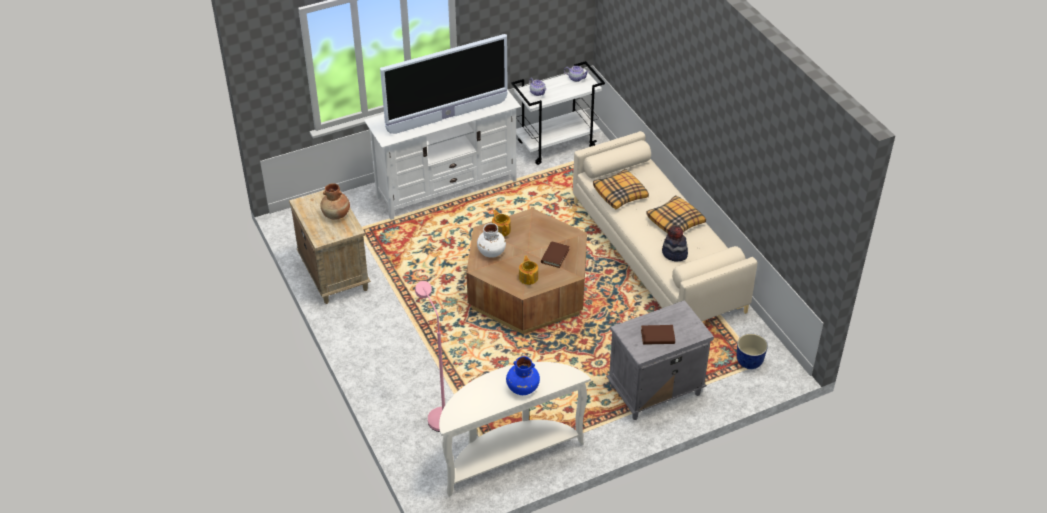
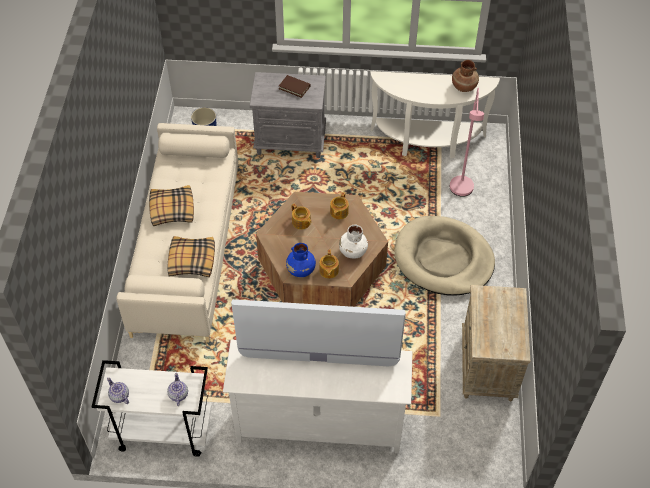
camera: 150 degrees left, 10 degrees up
brown vase [321,183,350,220] -> brown vase moved to [452,60,479,92]
blue vase [506,356,540,395] -> blue vase moved to [286,243,316,277]
brown book [541,241,570,268] -> teapot [292,203,311,230]
hat [662,225,688,262] -> none
none -> beige dog bed [394,216,495,296]

